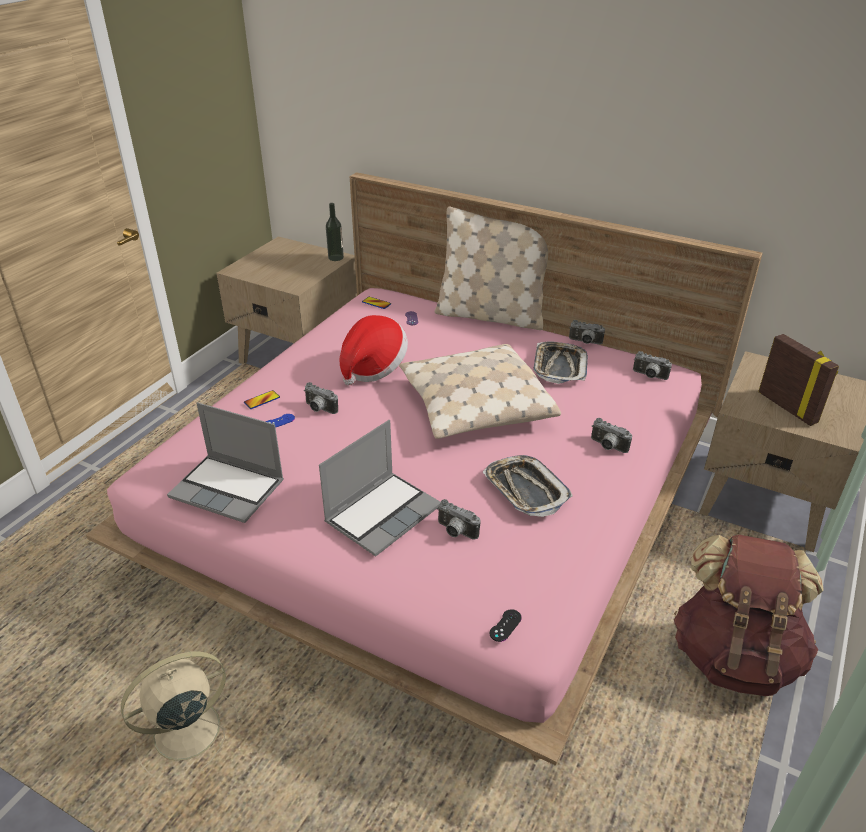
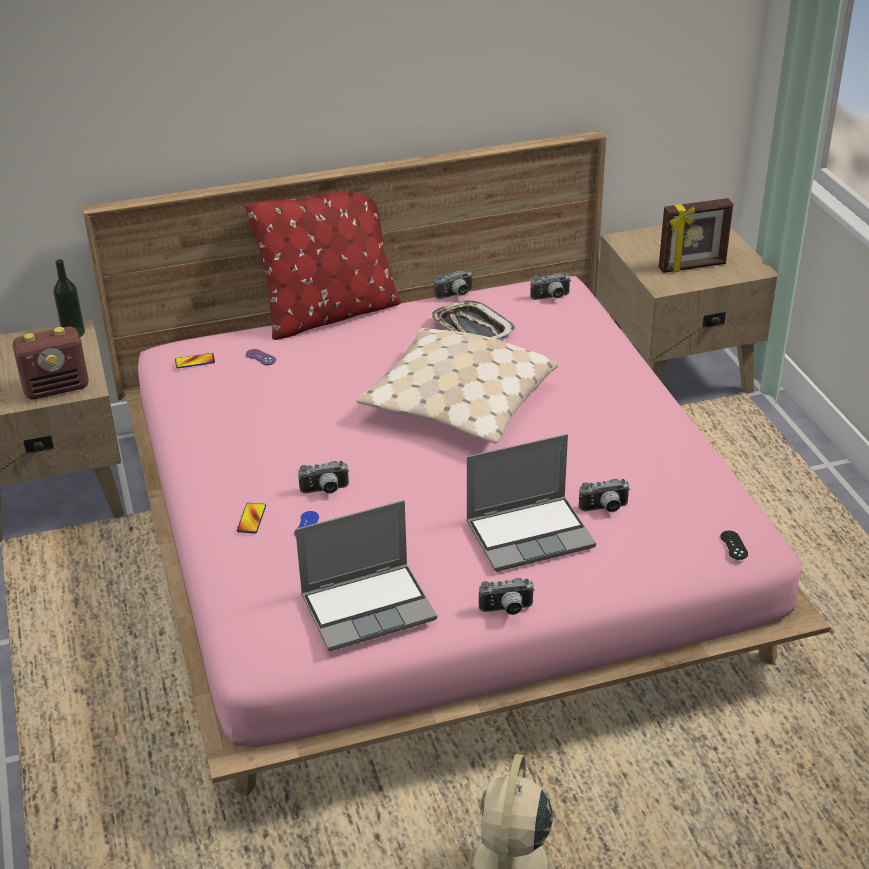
camera: 45 degrees left, 0 degrees up
laptop [319,420,440,557] -> laptop turned 75 degrees clockwise [466,434,596,572]
hat [340,315,408,386] -> none
beige pillow [435,207,548,330] -> red pillow [245,191,401,340]
tray [483,455,573,517] -> none
camera [591,418,632,453] -> camera moved to [479,578,535,615]
brown backpack [674,535,824,696] -> none
picture frame [758,334,839,426] -> picture frame turned 150 degrees clockwise [659,198,733,273]
none -> radio [13,326,89,400]

